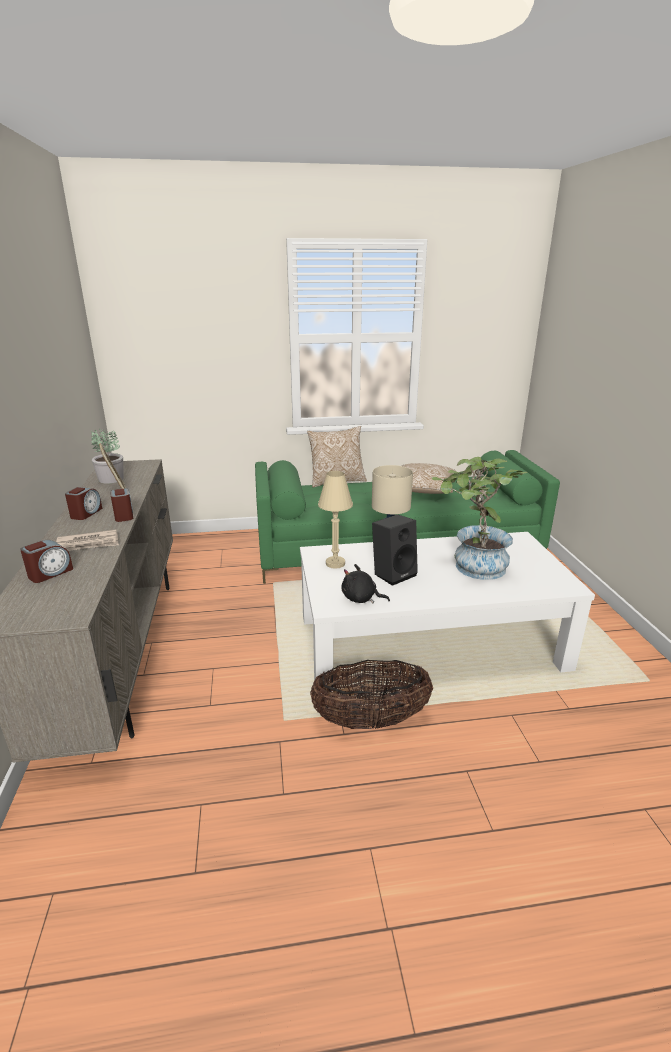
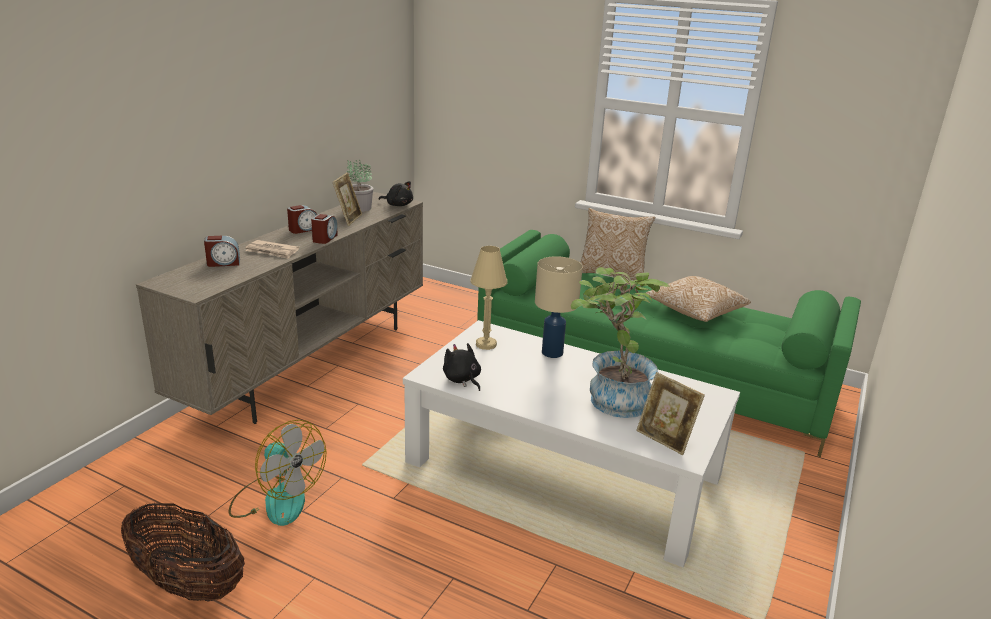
camera: 35 degrees right, 0 degrees up
basket [310,660,433,729] -> basket moved to [121,503,245,602]
black speaker [372,514,418,586] -> none
none -> fan [229,420,327,526]
none -> black plush toy [379,181,413,206]
none -> picture frame [636,372,705,455]

